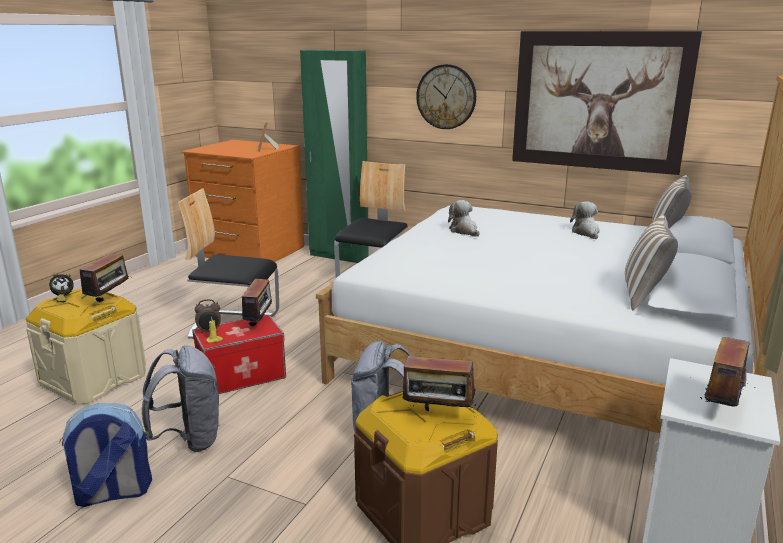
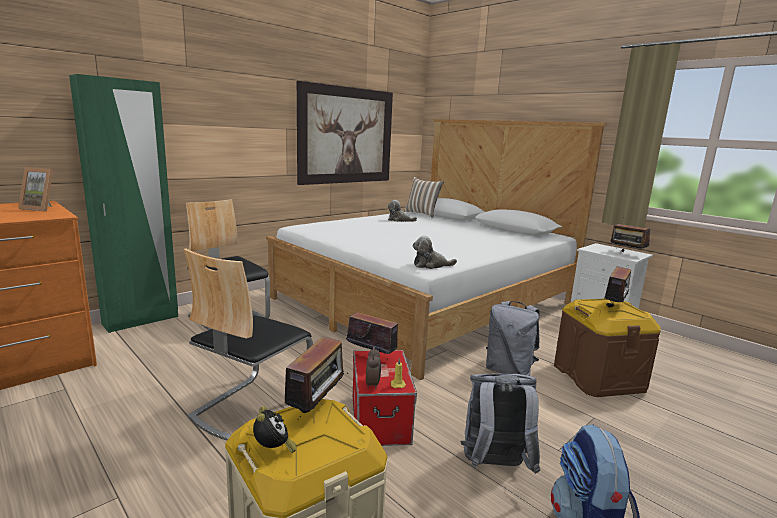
camera: 70 degrees left, 5 degrees down
radio [79,253,132,303] -> radio turned 75 degrees clockwise [284,336,348,420]
wall clock [416,64,476,129] -> none
plush toy [448,200,480,237] -> plush toy moved to [413,236,457,269]
pillow [625,215,678,310] -> none

